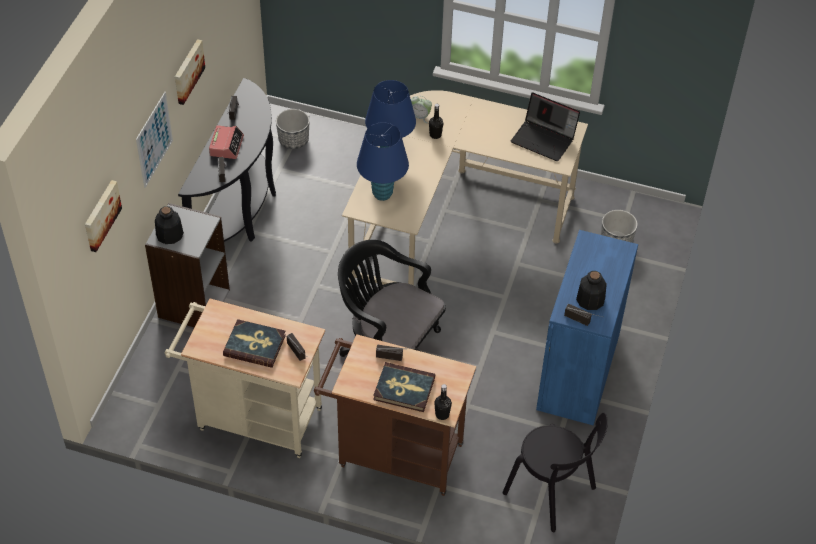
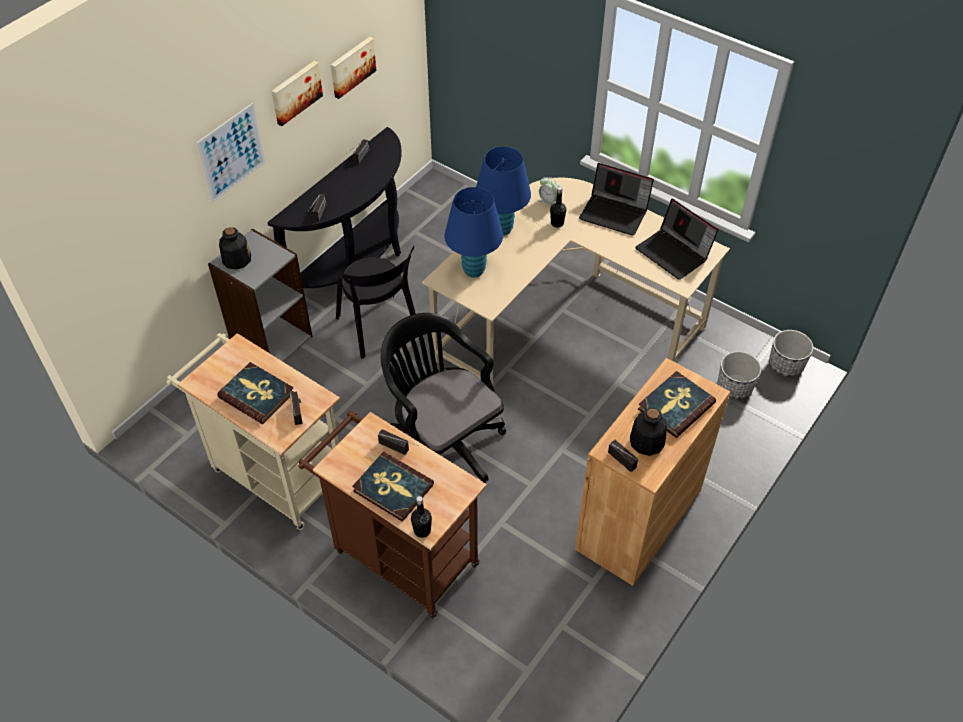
camera: 20 degrees right, 0 degrees up
picture [85,180,122,252] -> picture moved to [331,37,376,99]
alarm clock [209,125,244,159] -> none
planter [276,109,310,149] -> planter moved to [769,330,813,377]
black chair [502,413,608,532] -> black chair moved to [336,246,416,359]
blue cabinet [536,230,638,425] -> brown cabinet [575,358,730,586]
none -> laptop [579,163,654,236]
none -> book [638,371,716,438]

